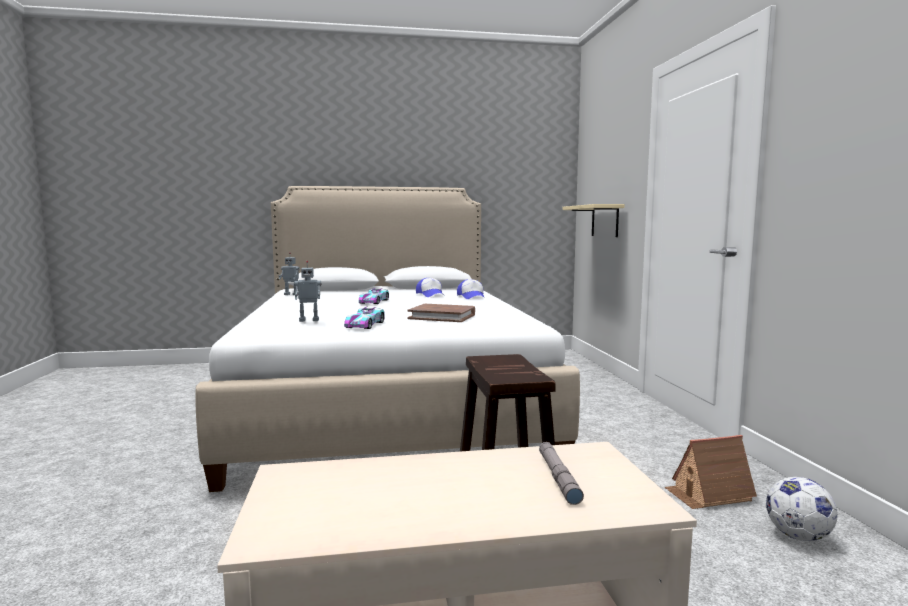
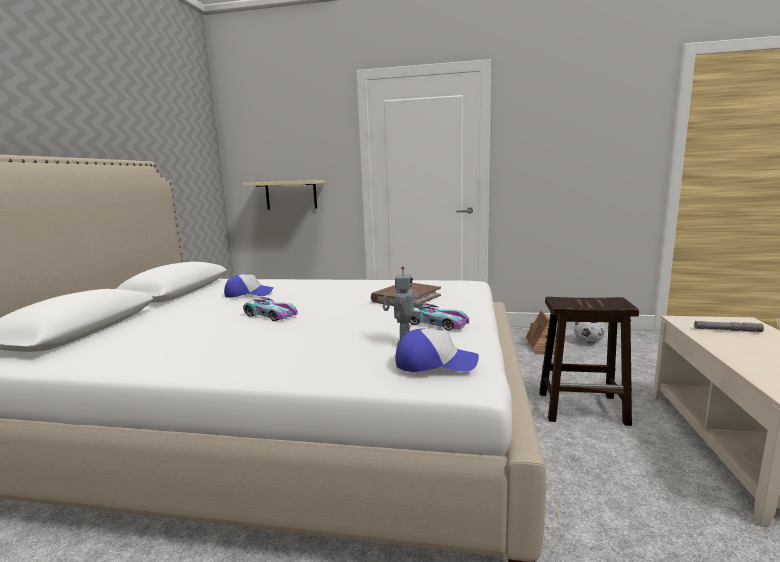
camera: 70 degrees left, 5 degrees up
toy robot [279,252,300,295] -> none
cap [457,279,485,299] -> cap moved to [395,328,479,372]

